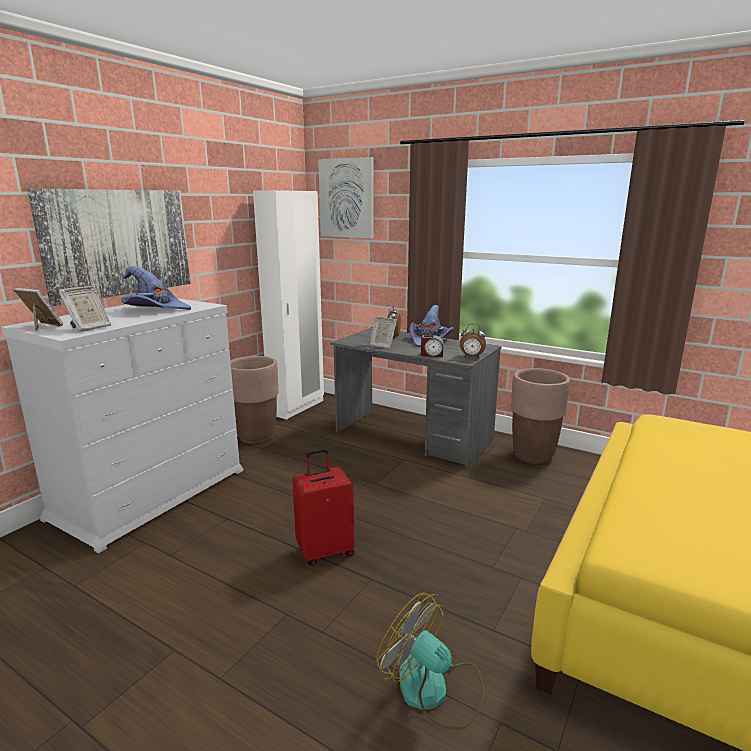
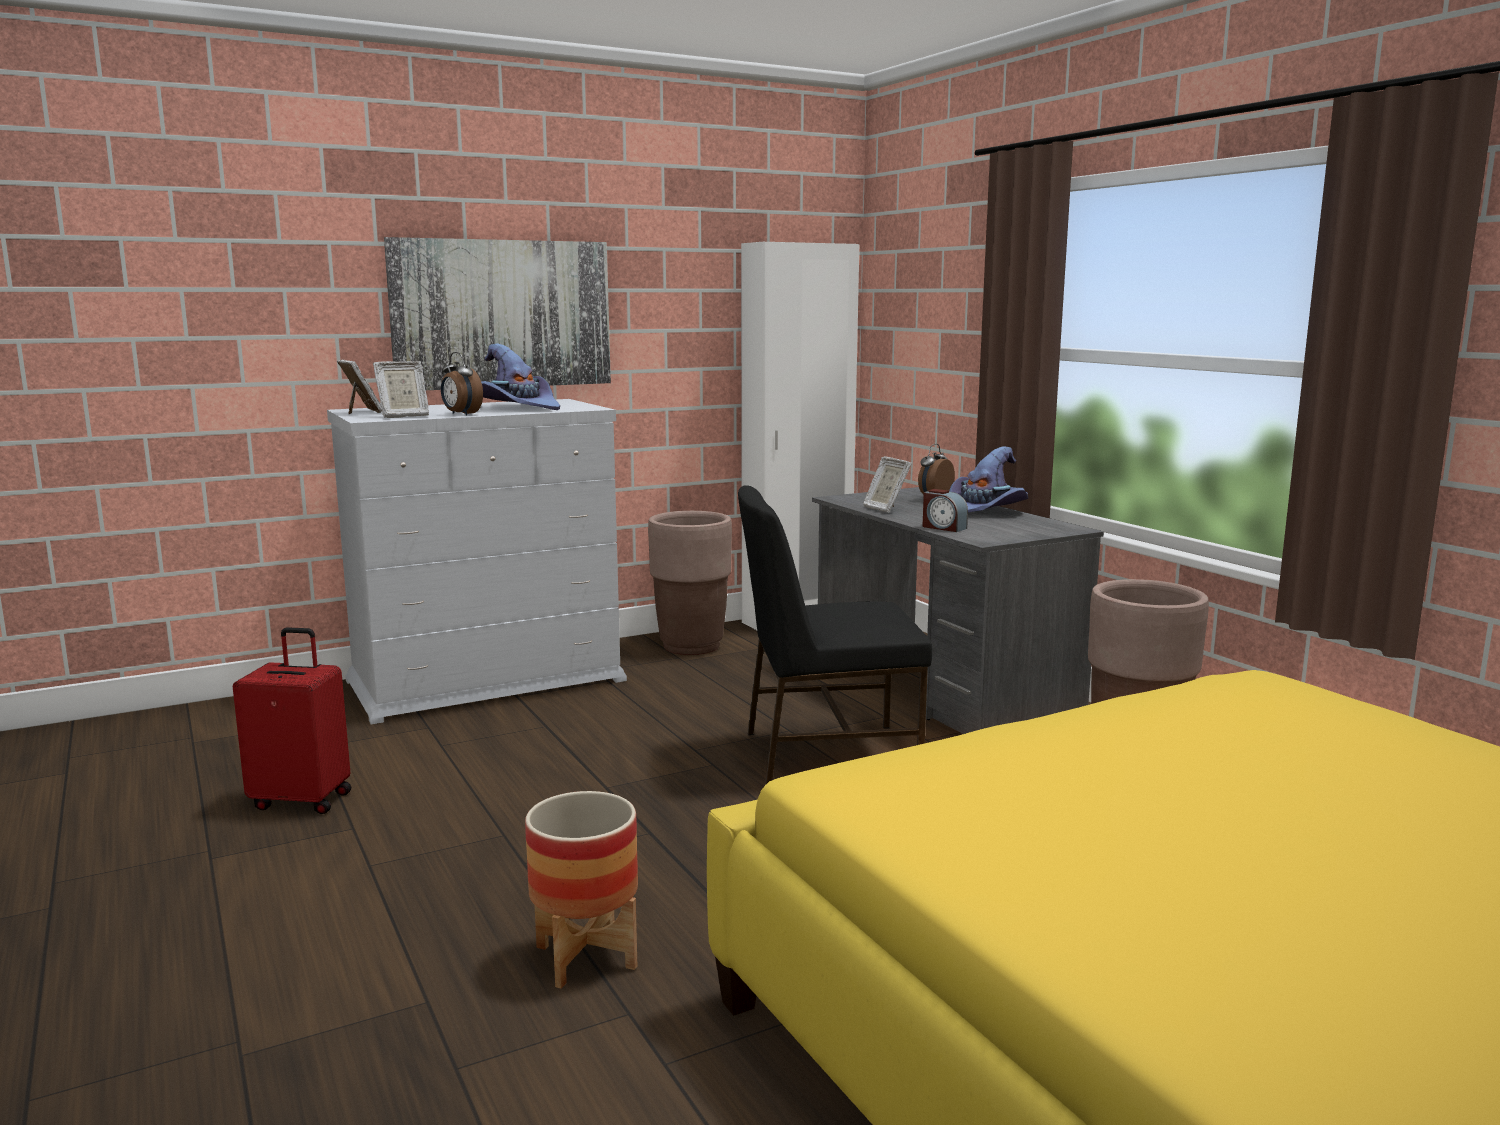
camera: 30 degrees right, 5 degrees down
red suitcase [292,449,354,566] -> red suitcase moved to [233,627,351,814]
picture [318,157,374,238] -> none
fan [376,592,484,730] -> planter [525,791,638,989]
alarm clock [460,324,486,358] -> alarm clock moved to [441,352,483,416]
none -> black chair [738,485,932,785]

